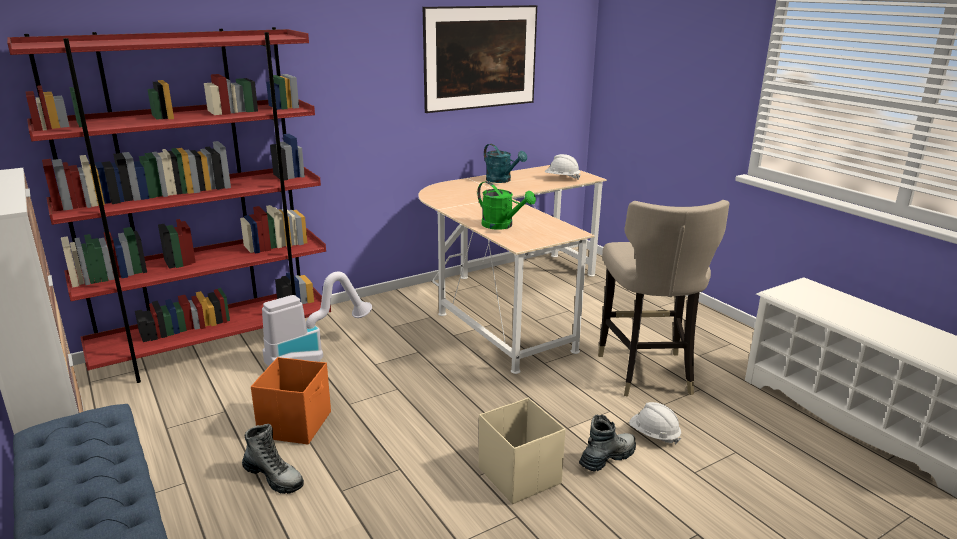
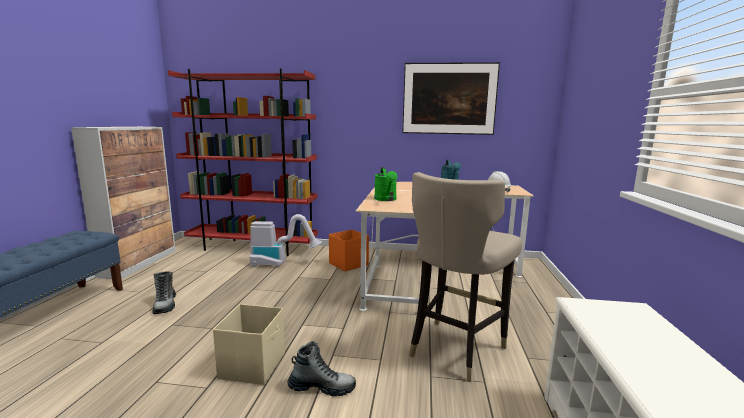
camera: 40 degrees right, 10 degrees down
orange storage box [251,357,331,444] -> orange storage box moved to [329,229,369,271]
white hard hat [629,402,681,444] -> none

